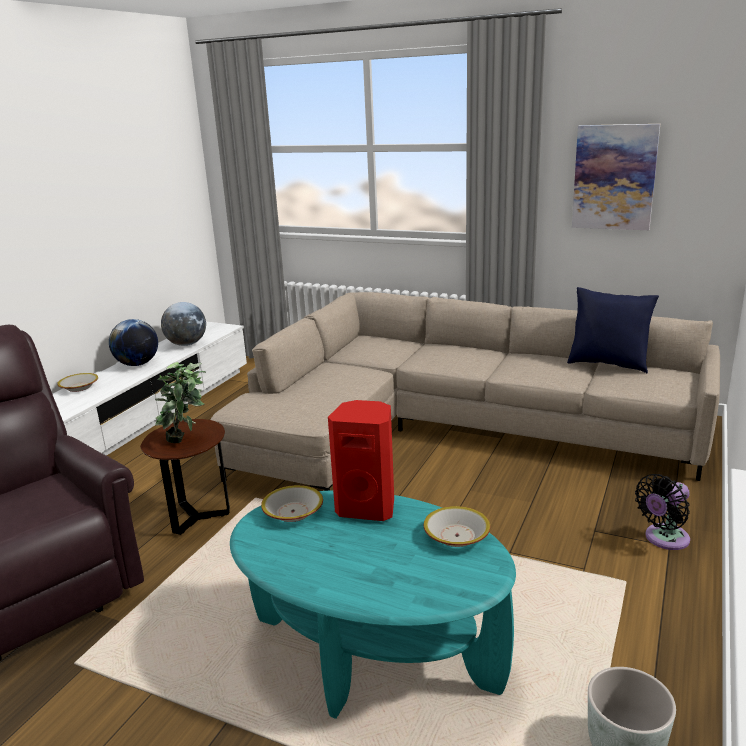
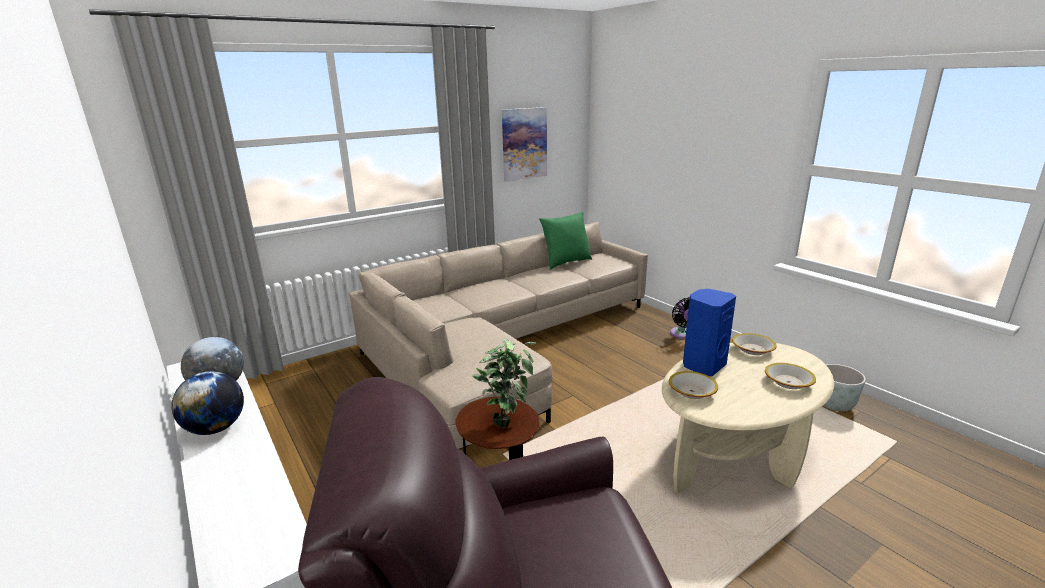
camera: 60 degrees left, 0 degrees up
bowl [57,373,98,392] -> bowl moved to [765,363,816,389]
turquoise coffee table [230,490,516,719] -> beige coffee table [662,343,834,494]
red speaker [328,400,394,521] -> blue speaker [683,289,736,376]
blue pillow [567,287,659,373] -> green pillow [539,212,592,269]

